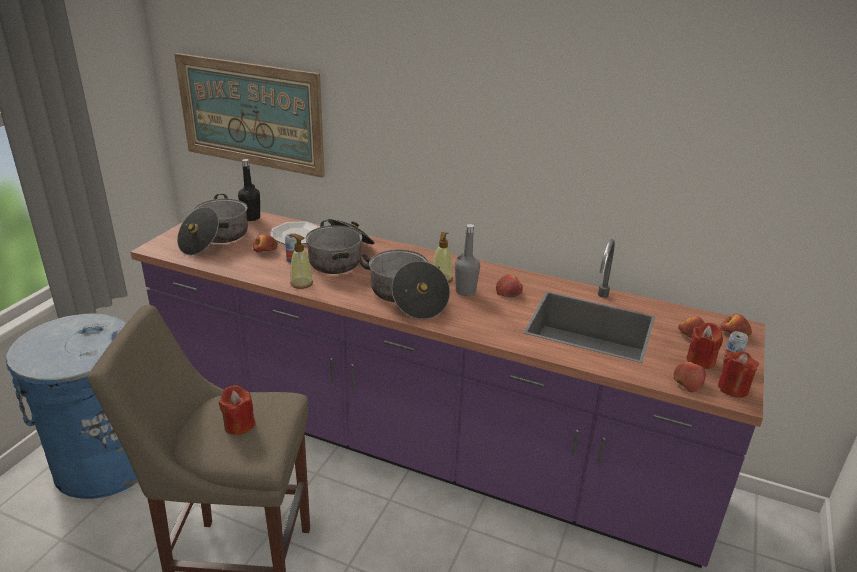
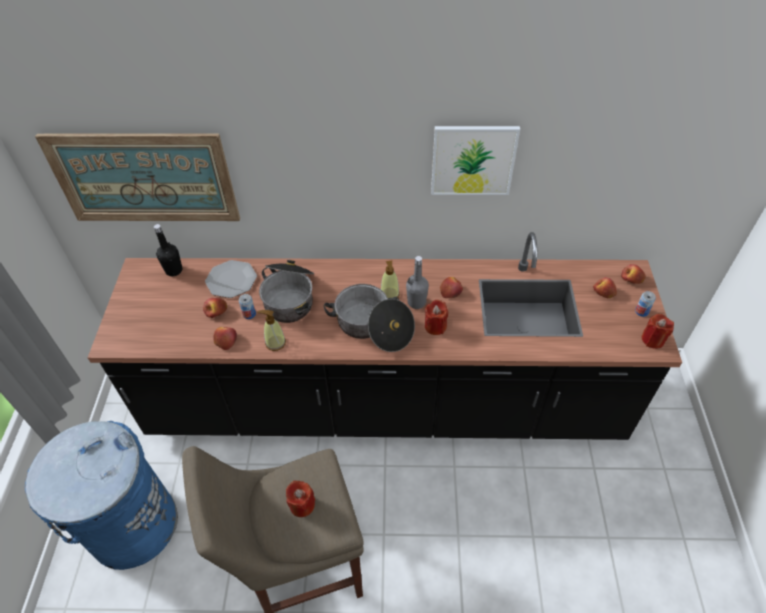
camera: 20 degrees left, 20 degrees up
purple counter [131,212,765,568] -> black counter [88,232,682,440]
cooking pot [177,194,248,255] -> none
apple [673,362,706,392] -> apple moved to [213,327,237,350]
red candle [687,323,723,369] -> red candle moved to [425,300,448,335]
none -> picture [431,126,520,195]

